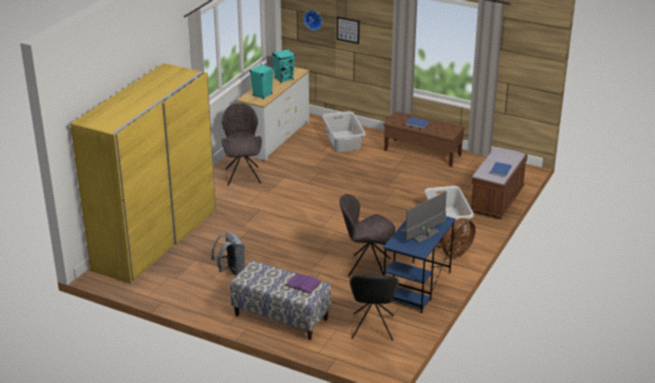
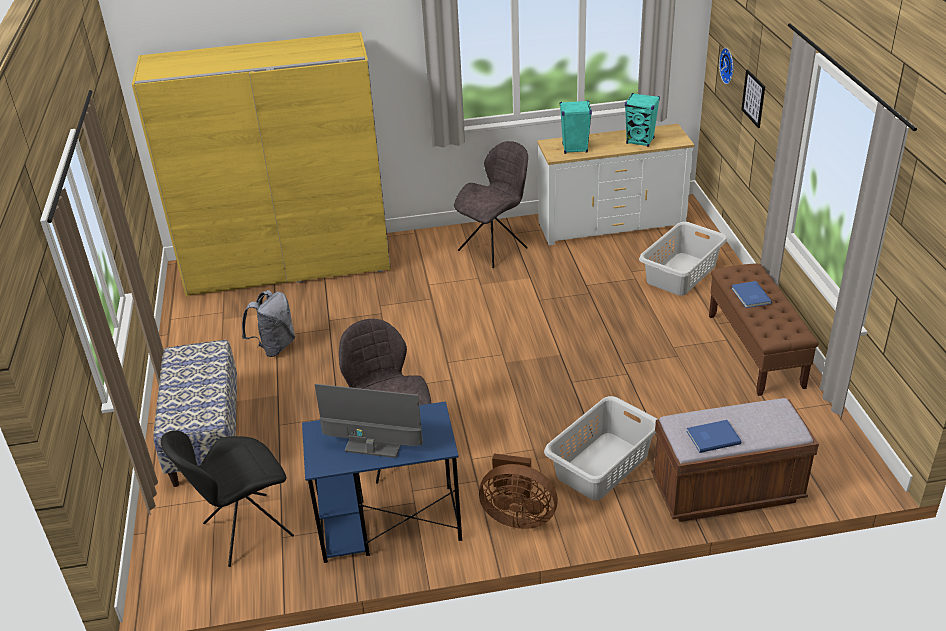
camera: 55 degrees right, 5 degrees up
purple book [284,273,321,294] -> none

